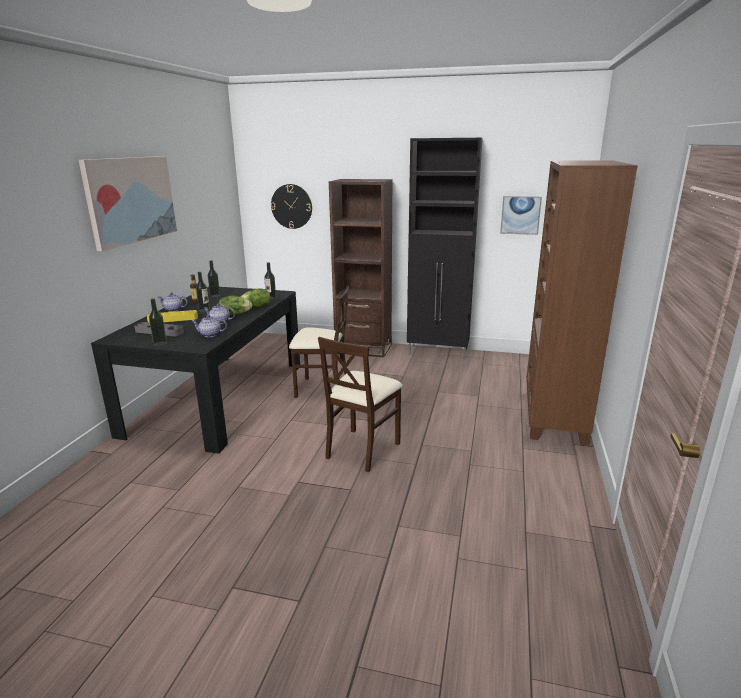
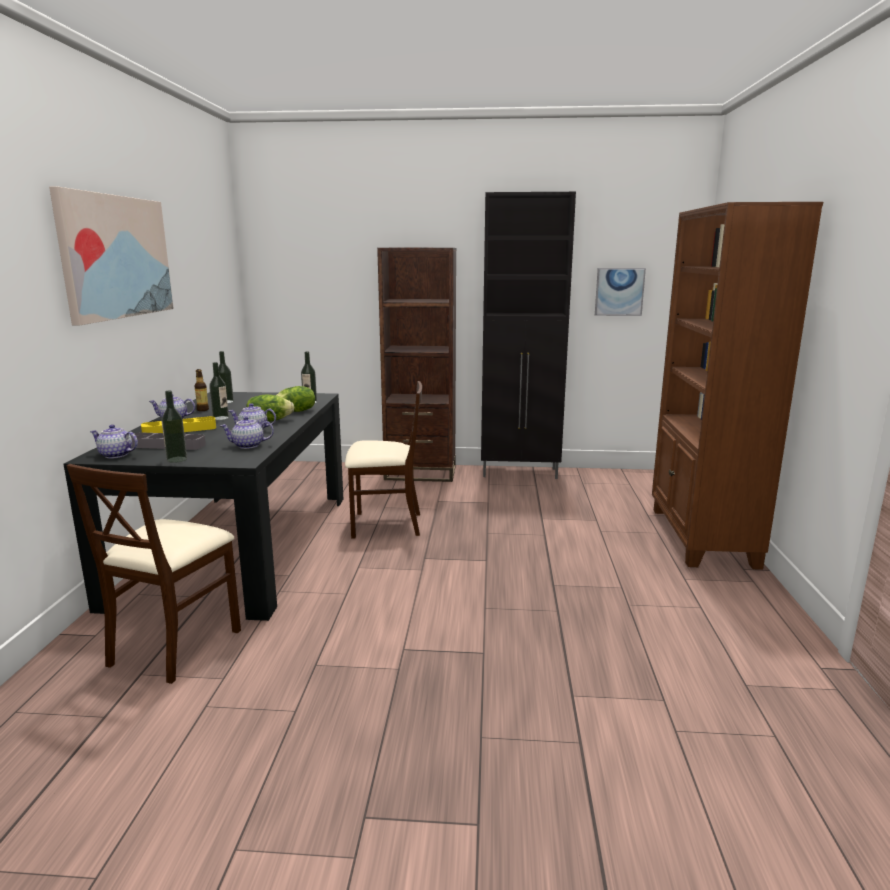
camera: 10 degrees left, 5 degrees down
wall clock [271,184,312,229] -> none
beige chair [318,337,403,472] -> beige chair moved to [66,464,241,684]
none -> teapot [90,424,138,459]

